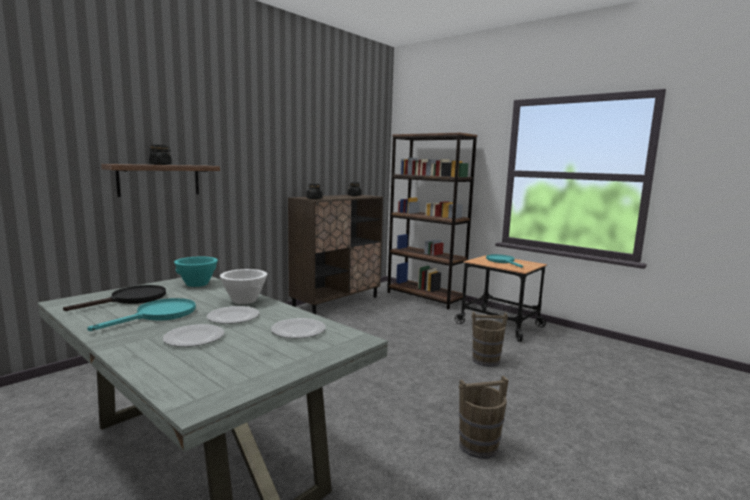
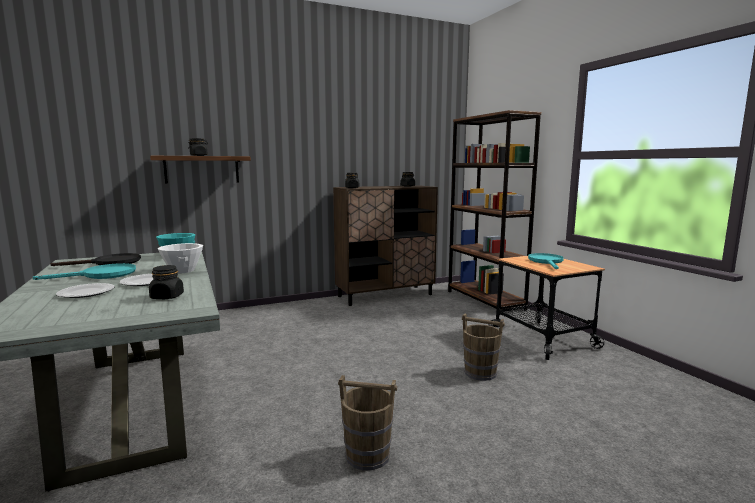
camera: 25 degrees right, 0 degrees up
plate [271,318,326,338] -> black jar [149,265,184,299]

